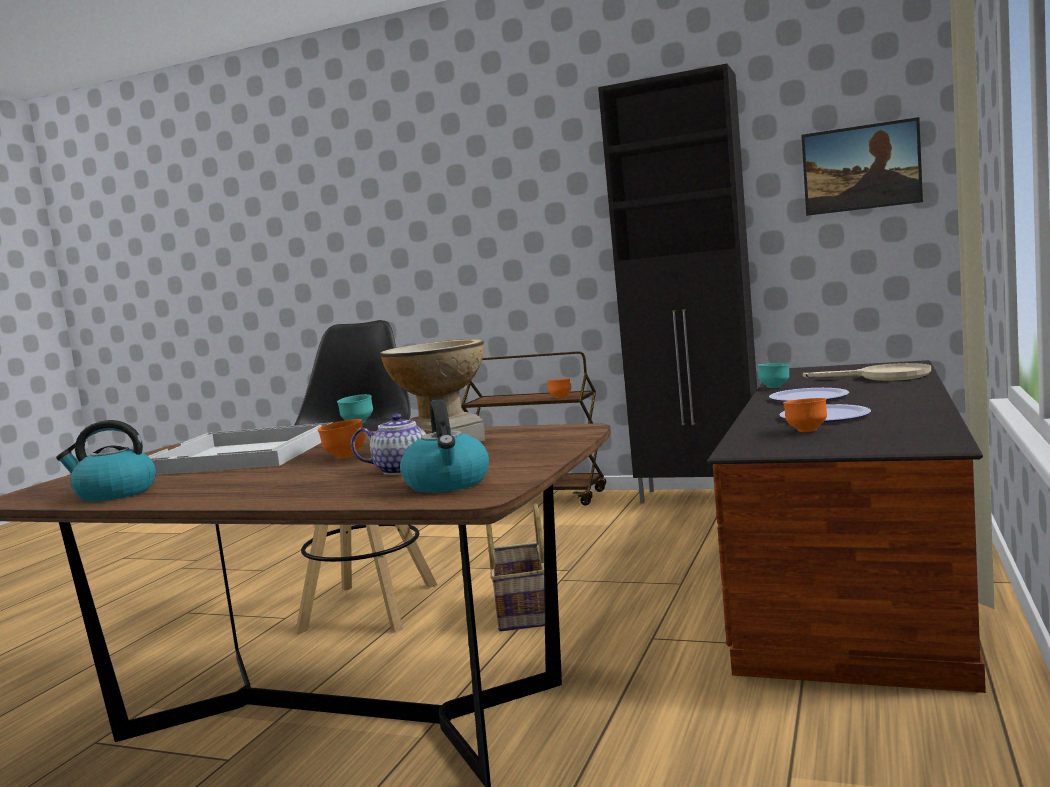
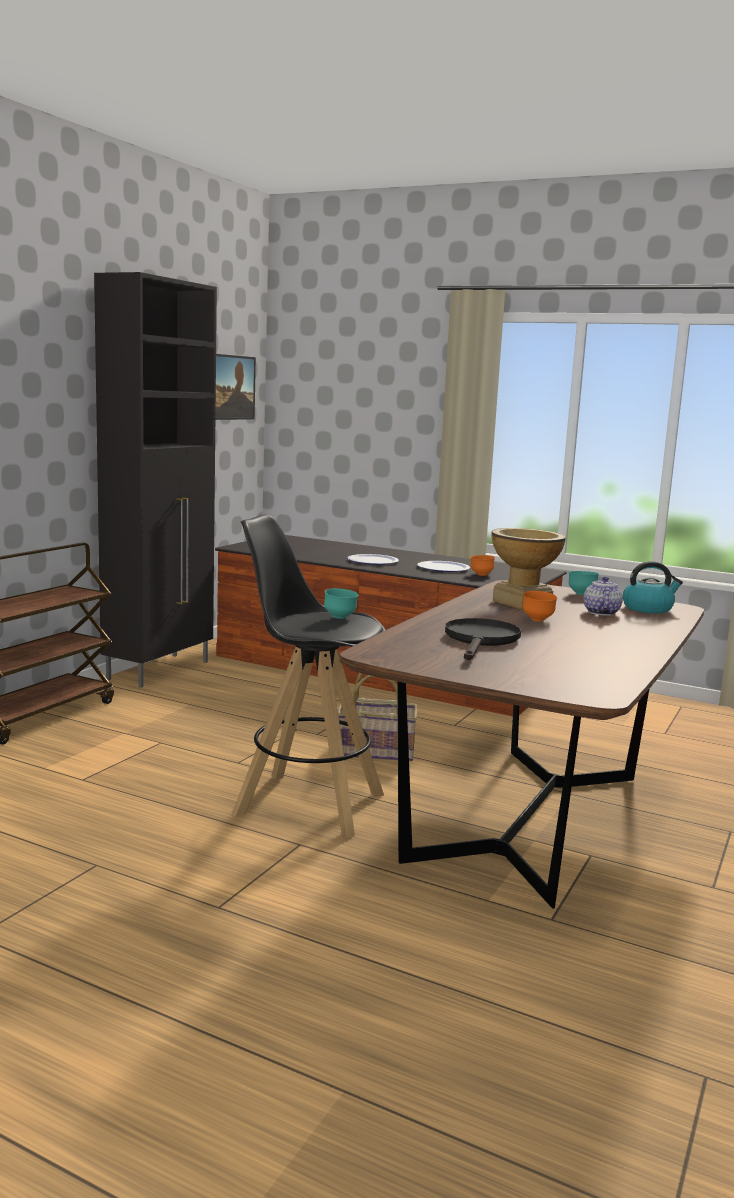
camera: 85 degrees left, 5 degrees up
kettle [56,420,156,502] -> none
white tray [148,422,333,475] -> black frying pan [445,618,521,660]
orange bowl [547,378,571,398] -> none
turquoise bowl [758,363,790,388] -> turquoise bowl moved to [569,571,599,595]
beige frying pan [803,363,931,381] -> none

